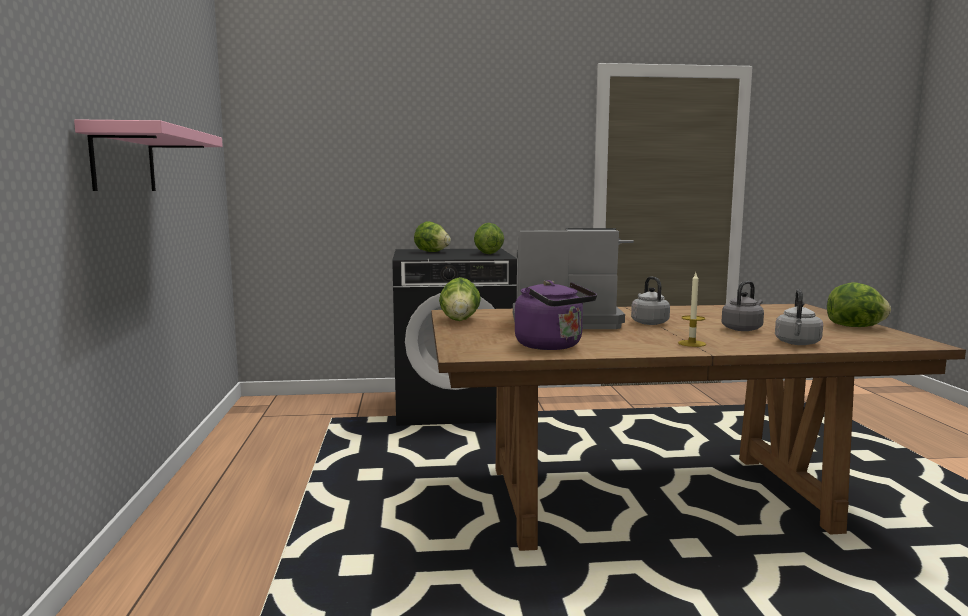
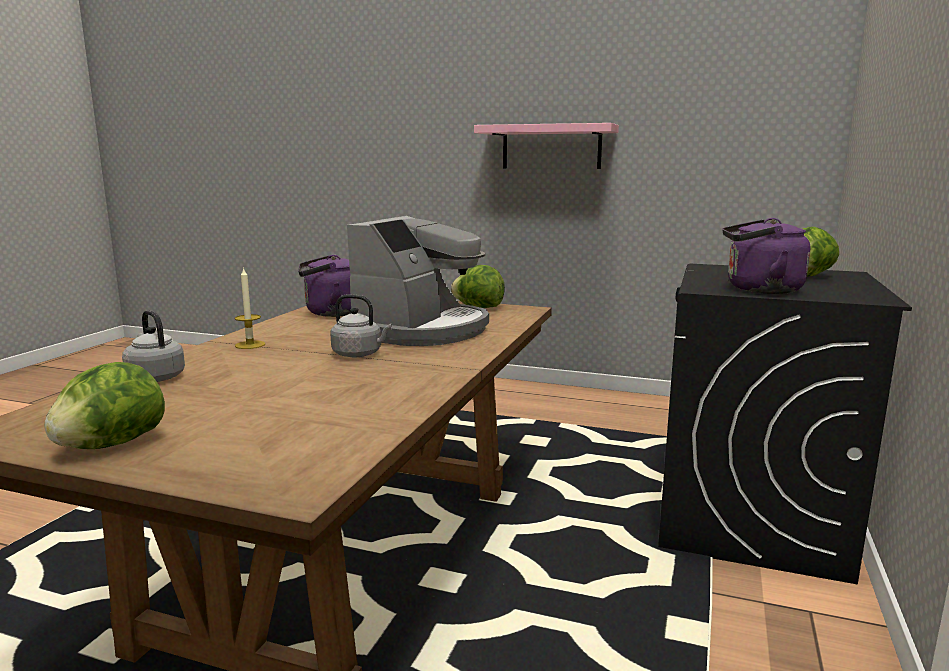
camera: 115 degrees right, 5 degrees up
lettuce [474,223,504,254] -> purple kettle [722,218,811,294]
grey kettle [721,281,764,331] -> none

